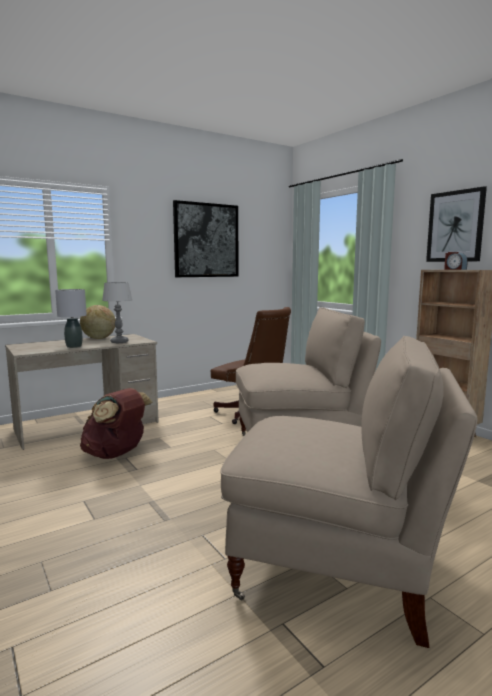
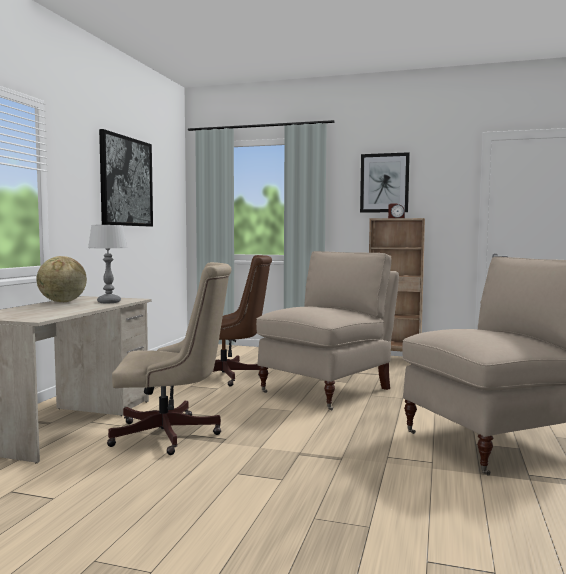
camera: 40 degrees left, 5 degrees down
grey table lamp [55,289,87,348] -> none
brown backpack [80,388,152,459] -> beige office chair [107,262,232,455]

